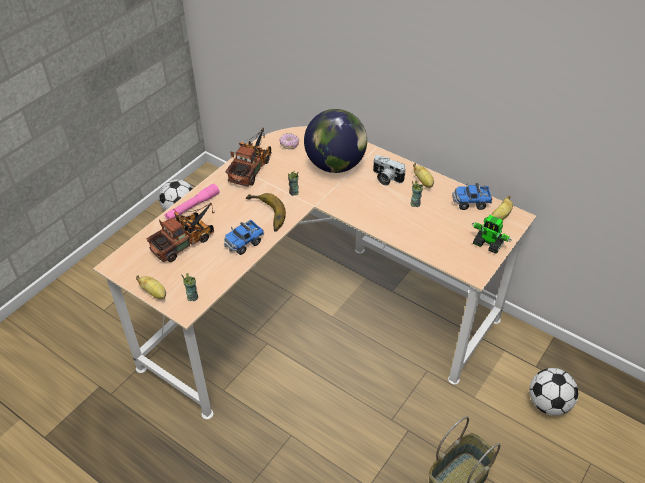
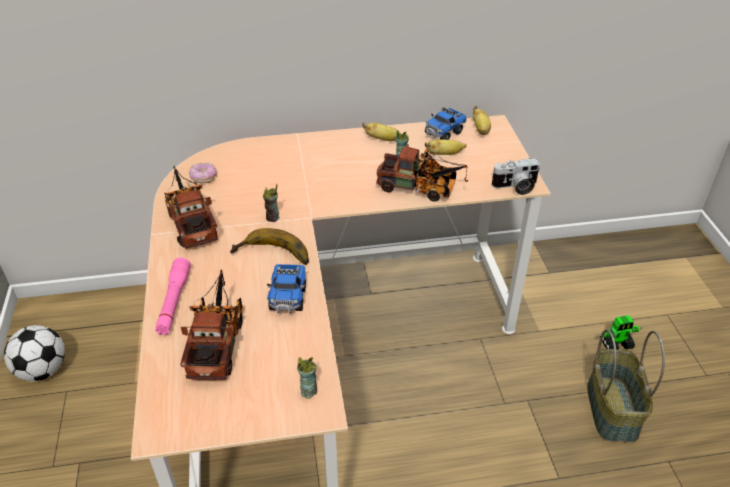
camera: 45 degrees left, 5 degrees down
banana [136,275,166,299] -> banana moved to [425,139,467,155]
globe [304,109,367,173] -> none
camera [373,155,406,185] -> camera moved to [491,158,540,195]
toy robot [472,215,512,254] -> toy robot moved to [600,315,642,349]
football [529,368,578,415] -> none
none -> toy truck [376,144,468,201]

